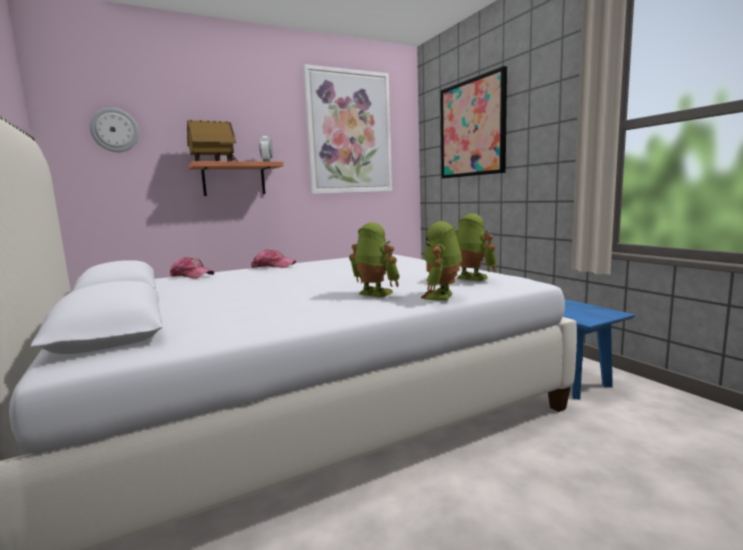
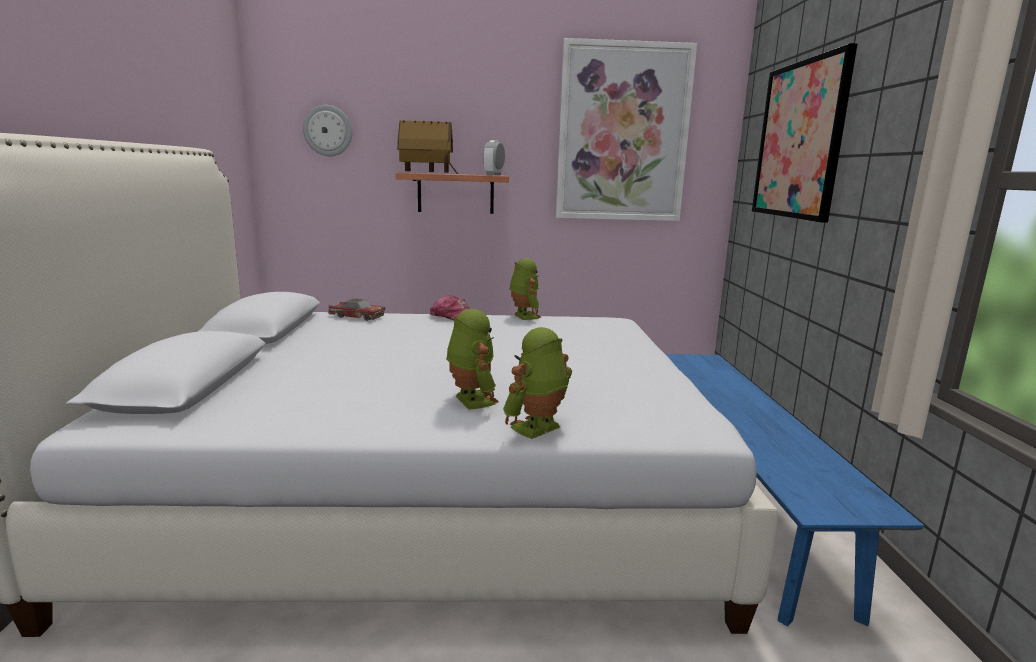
camera: 25 degrees right, 5 degrees up
cap [170,257,214,279] -> toy car [328,298,385,321]
toy robot [456,213,497,281] -> toy robot moved to [509,258,541,320]

